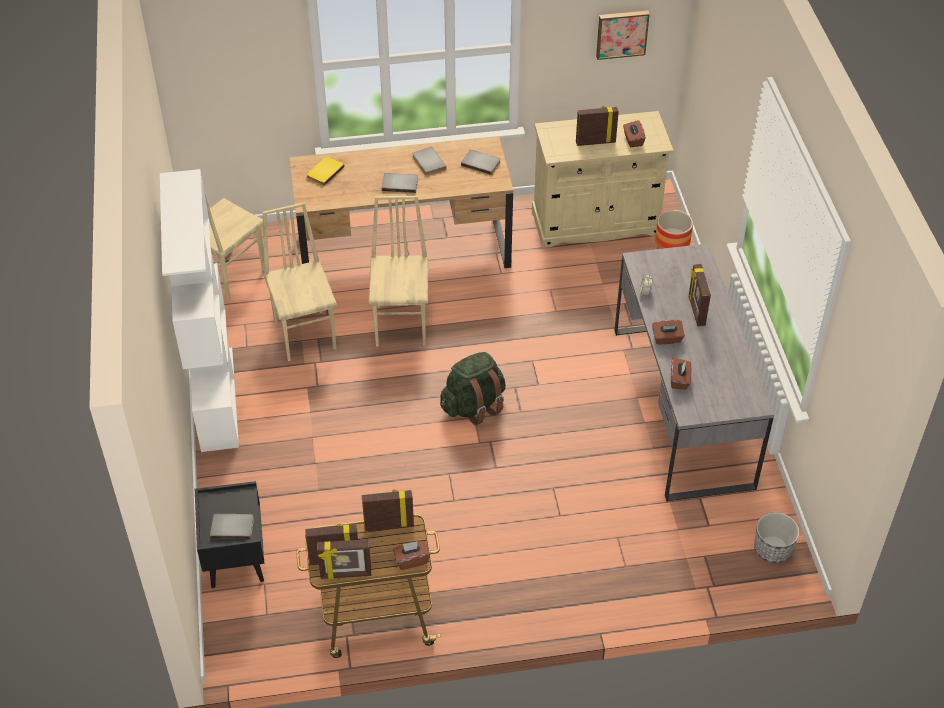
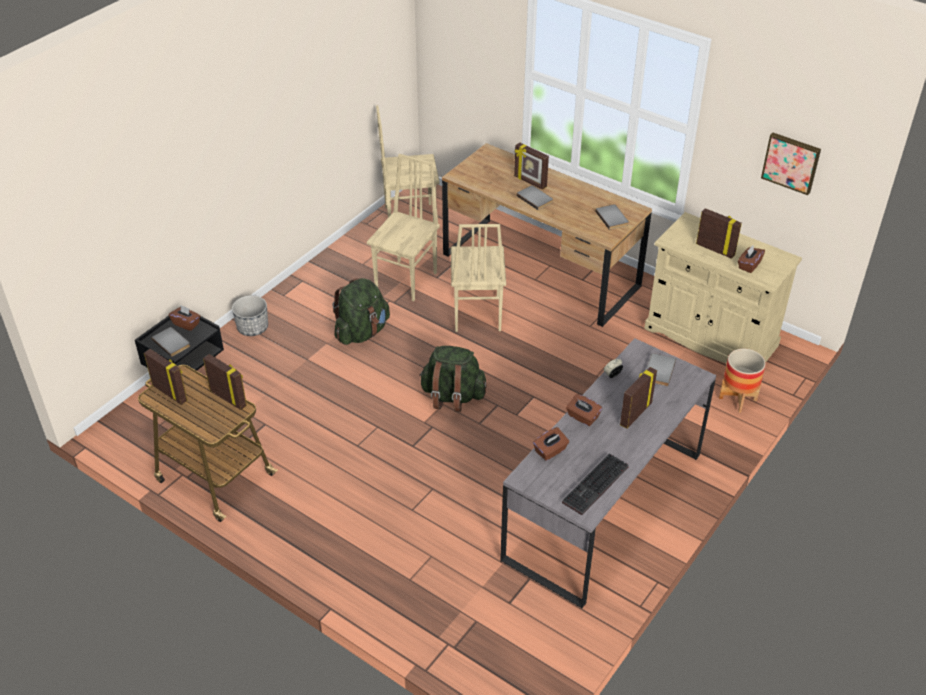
camera: 45 degrees right, 5 degrees down
white bookcase [160,169,239,452] -> none
yellow book [306,156,344,186] -> none
picture frame [317,539,371,579] -> picture frame moved to [514,142,549,190]
beige chair [369,196,428,346] -> beige chair turned 135 degrees clockwise [451,224,506,332]
brown tissue box [393,541,430,570] -> brown tissue box moved to [169,305,200,331]
grey book [412,147,446,175] -> grey book moved to [646,353,676,386]
planter [754,512,799,563] -> planter moved to [232,295,268,336]
none -> green backpack [332,278,390,345]
none -> keyboard [562,453,629,515]

